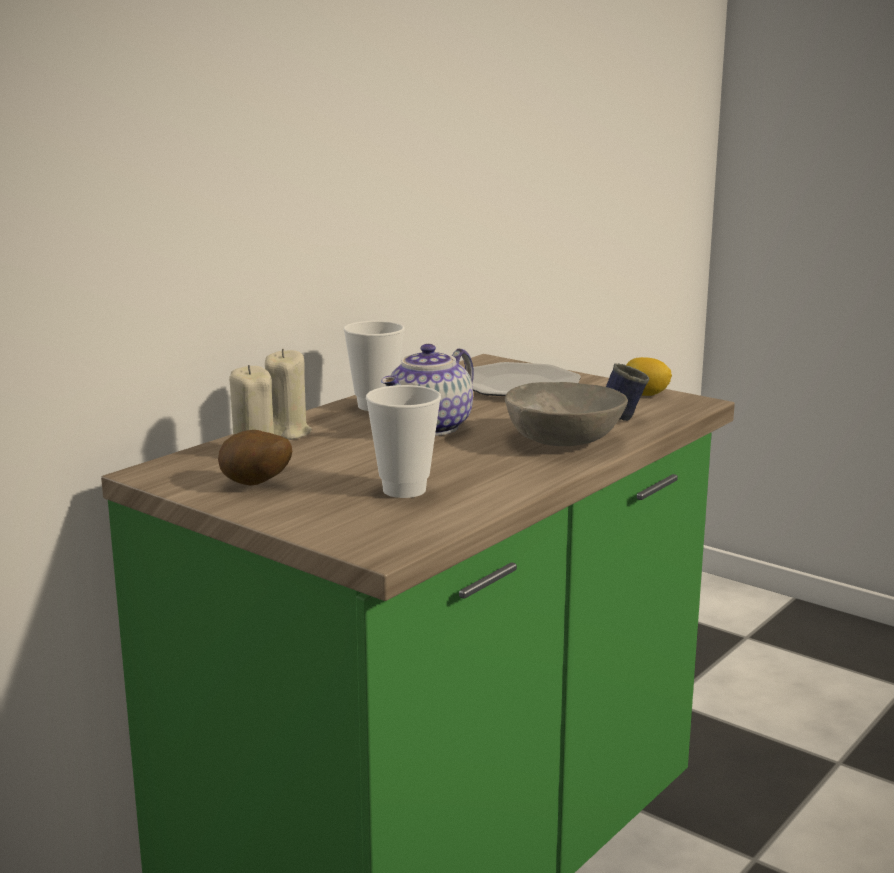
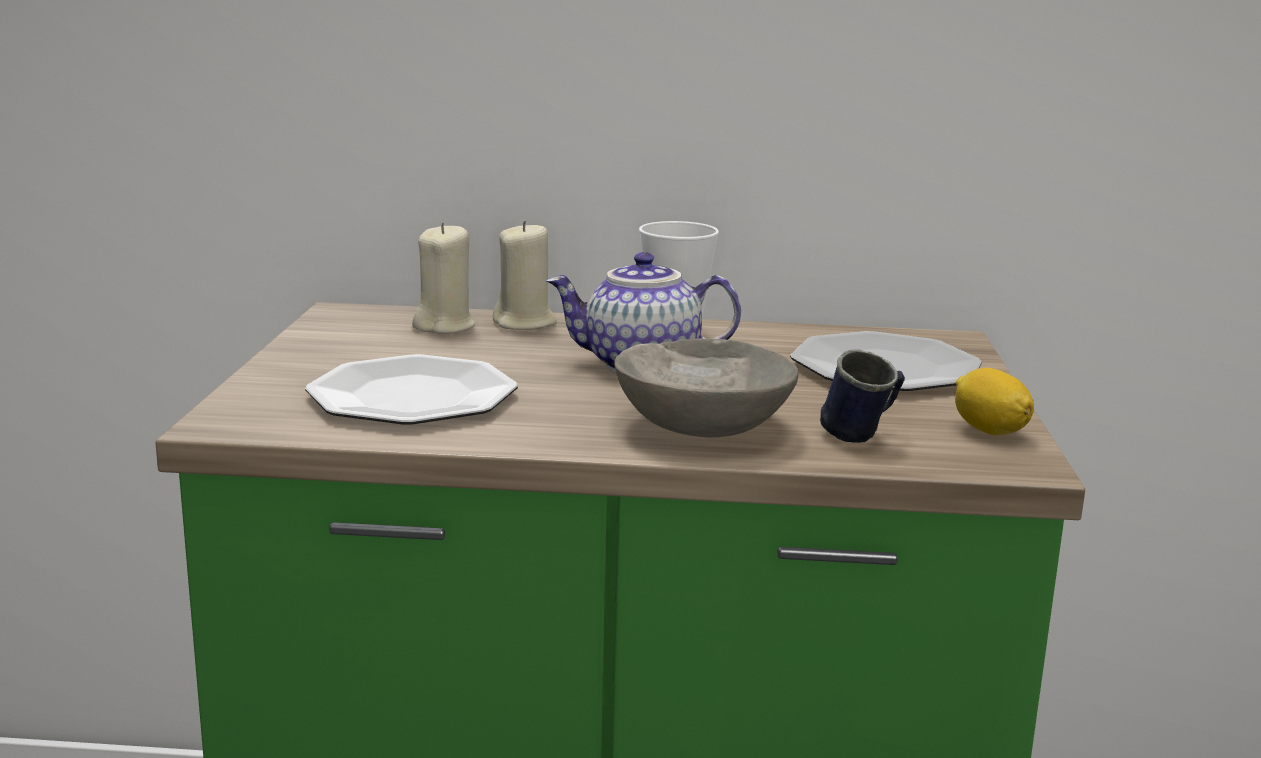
camera: 55 degrees right, 0 degrees up
potato [218,430,292,486] -> none
cup [366,385,441,498] -> plate [305,354,518,424]

